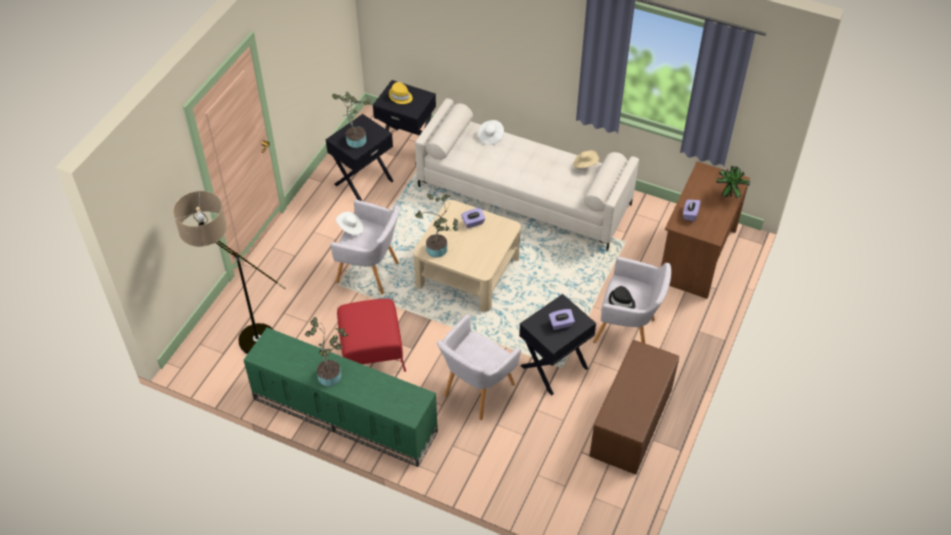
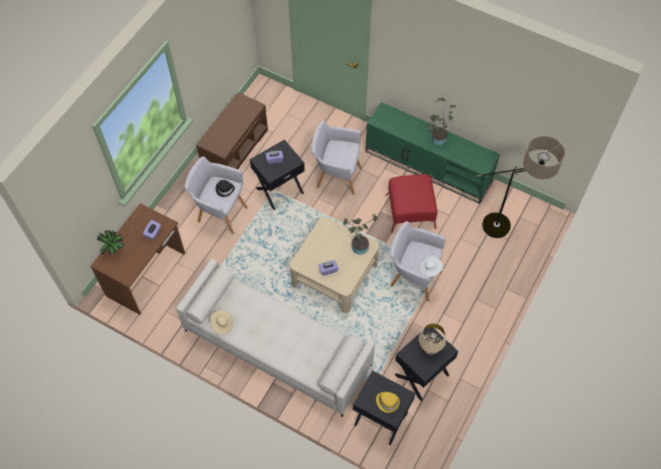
camera: 175 degrees left, 10 degrees up
potted plant [332,92,371,148] -> beige table lamp [419,323,446,355]
grey armchair [437,314,521,420] -> grey armchair turned 120 degrees counterclockwise [312,121,362,195]
white hat [478,120,504,145] -> none

